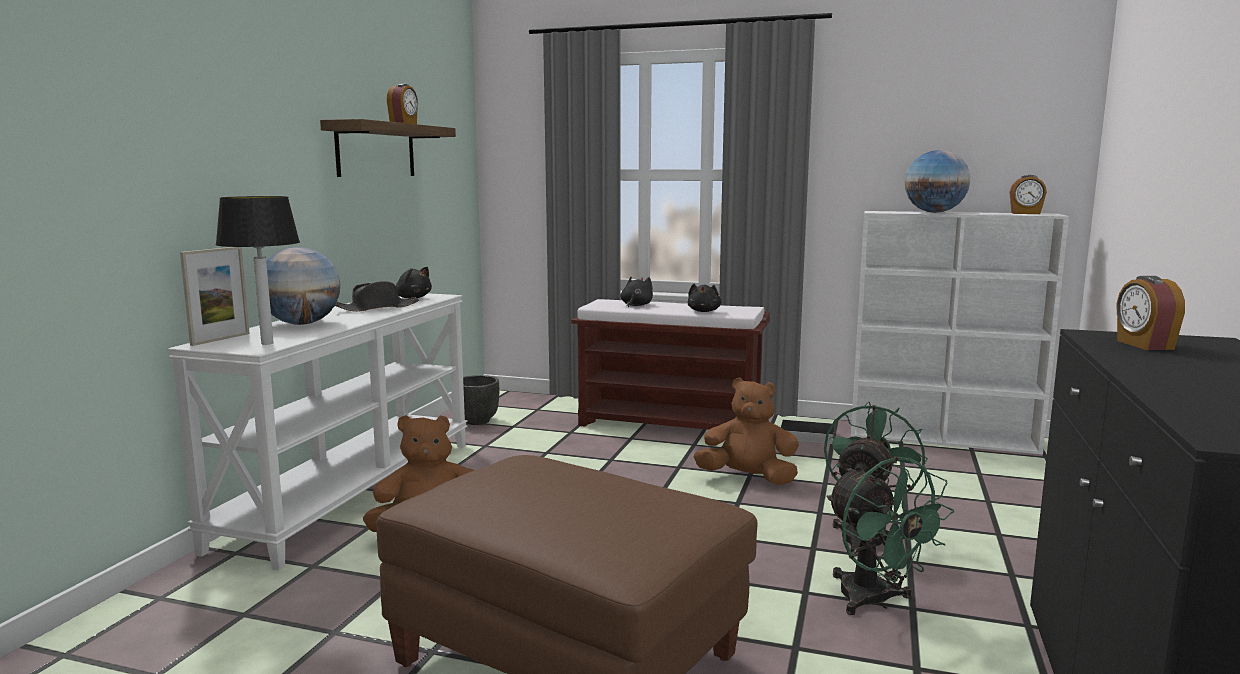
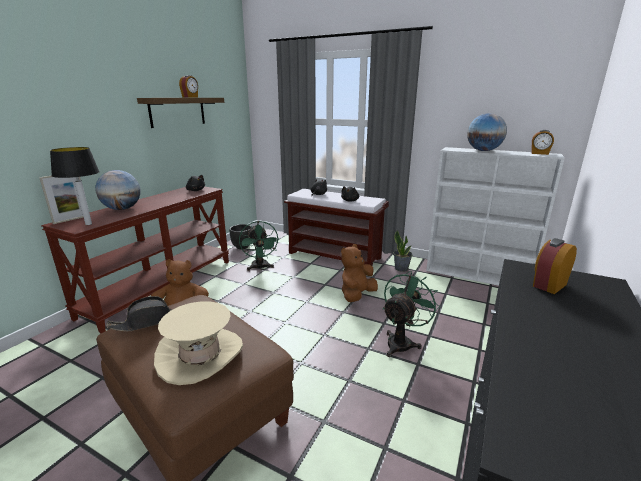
camera: 10 degrees right, 10 degrees up
white console table [167,293,467,570] -> brown console table [41,187,229,333]
black hat [335,281,419,312] -> black hat moved to [106,296,172,331]
brown plush toy [693,378,799,485] -> brown plush toy turned 75 degrees counterclockwise [341,244,378,302]
book [781,420,834,444] -> potted plant [394,230,412,272]
green fan [826,456,954,615] -> green fan moved to [239,221,279,271]
alarm clock [1117,276,1185,350] -> alarm clock turned 45 degrees clockwise [533,238,577,294]
none -> beige hat [154,301,243,385]

